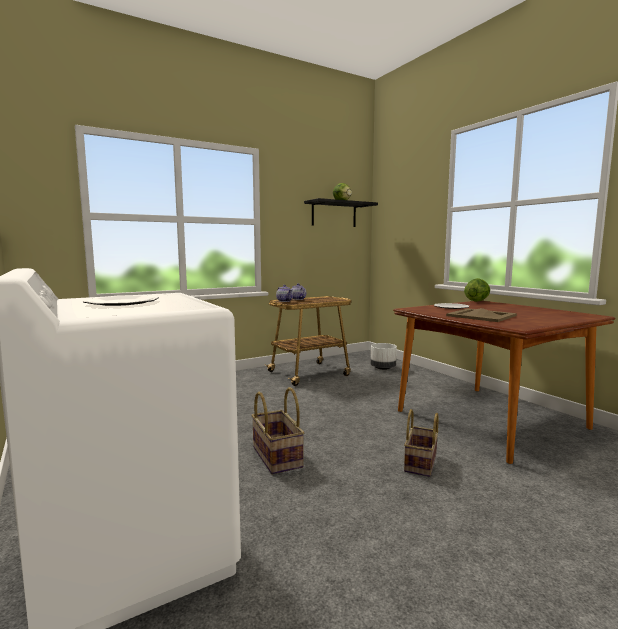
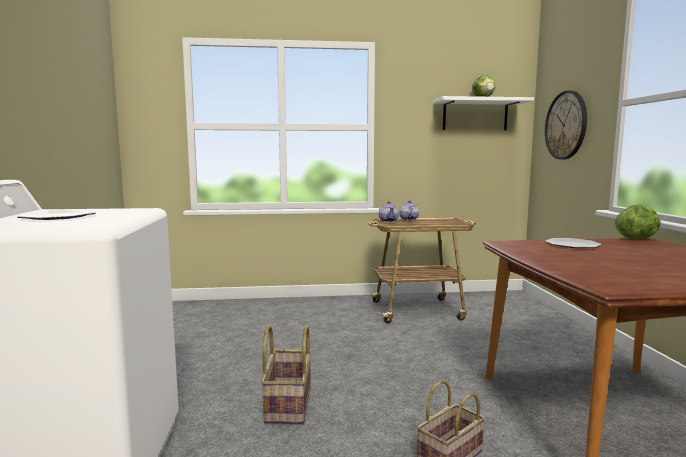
camera: 25 degrees right, 0 degrees up
black shelf [304,198,378,227] -> white shelf [433,96,534,130]
white planter [371,343,397,370] -> none
beige tray [446,308,517,322] -> none
none -> wall clock [545,90,587,160]

